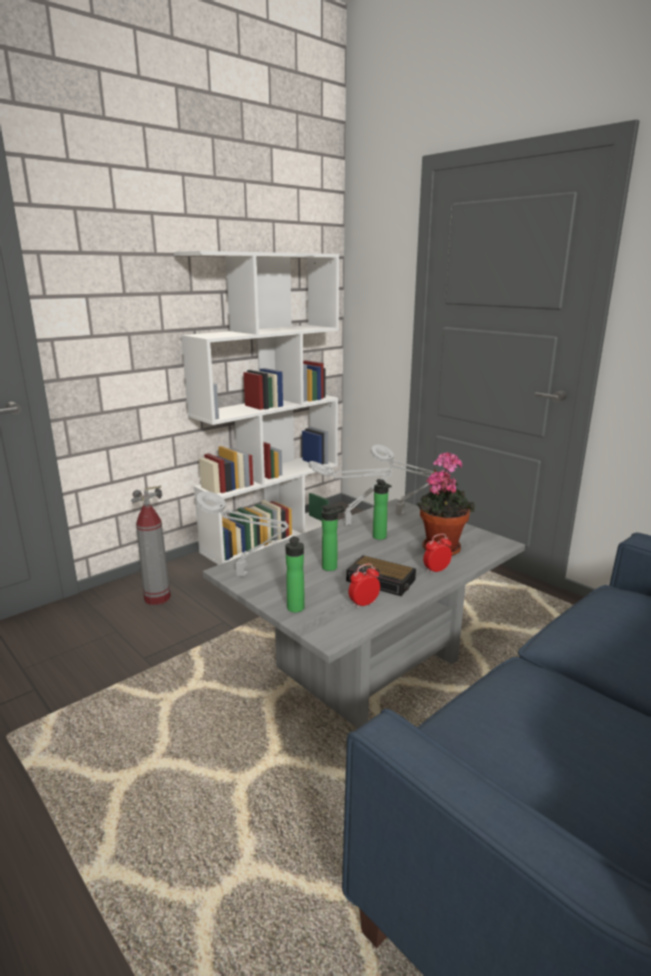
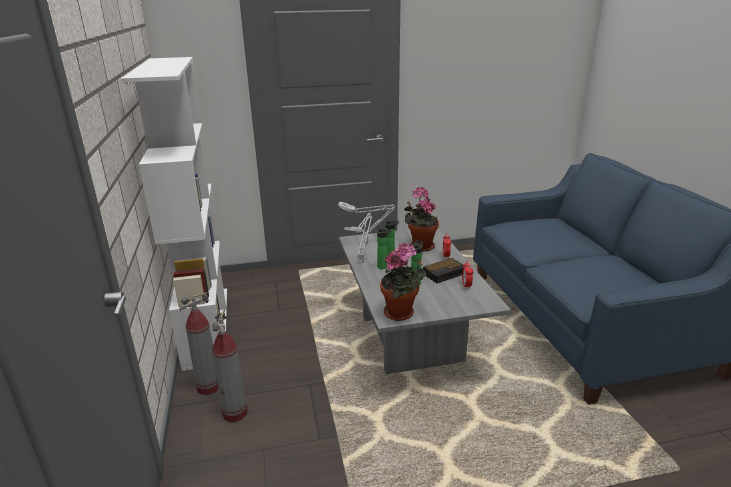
camera: 60 degrees left, 5 degrees up
grey table lamp [195,491,289,577] -> potted plant [380,243,426,321]
bottle [285,536,305,613] -> bottle moved to [377,228,392,269]
none -> fire extinguisher [179,292,218,395]

